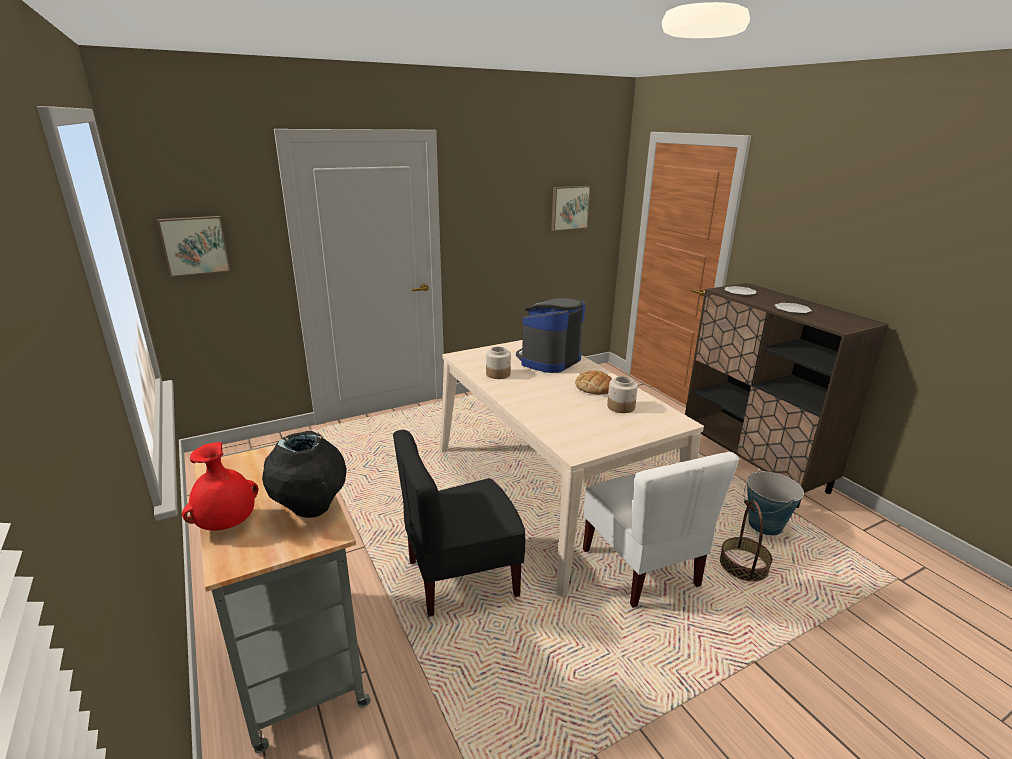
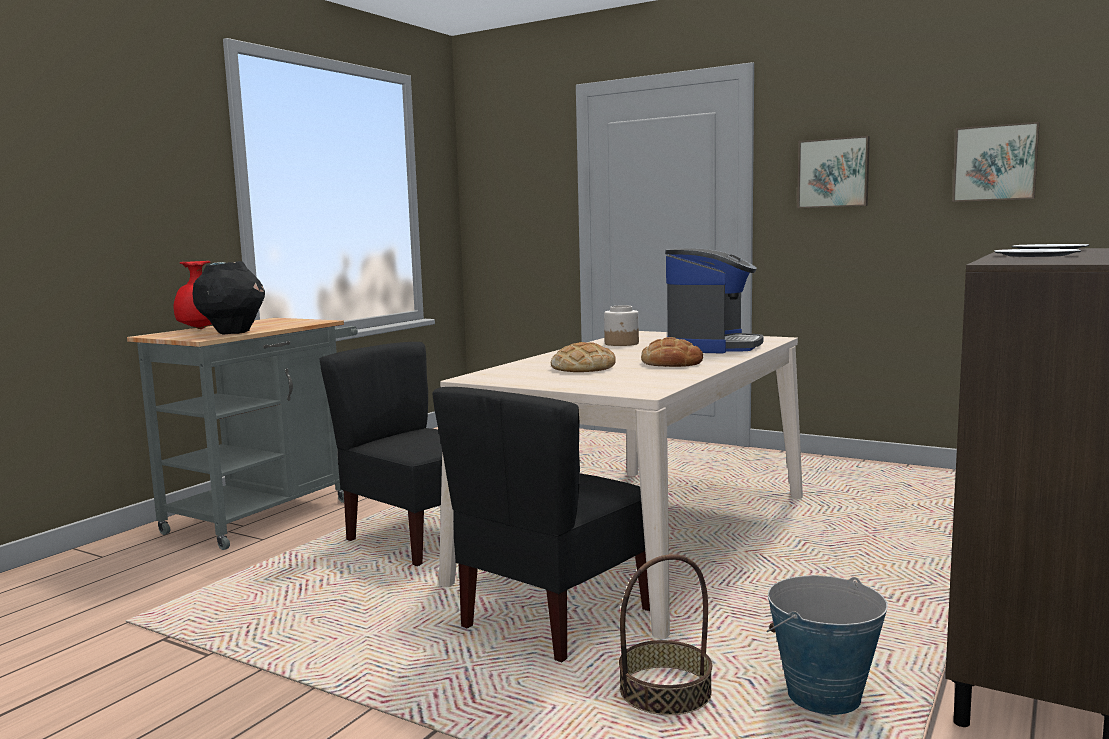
camera: 60 degrees right, 15 degrees down
picture [157,216,231,277] -> picture moved to [797,136,870,208]
coffee machine [516,298,585,373] -> coffee machine turned 105 degrees clockwise [665,248,764,353]
white chair [583,452,739,608] -> black chair [432,387,650,662]
jar [607,376,638,413] -> none
none -> bread [551,342,616,372]

